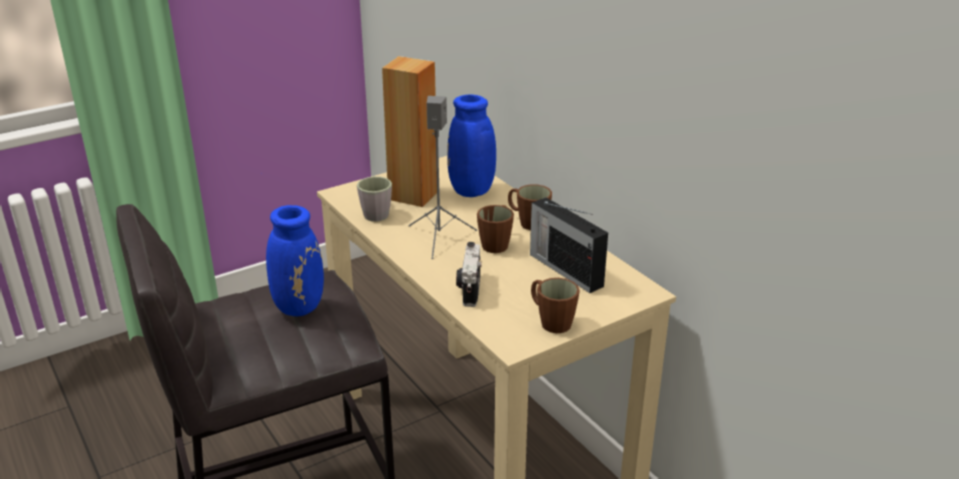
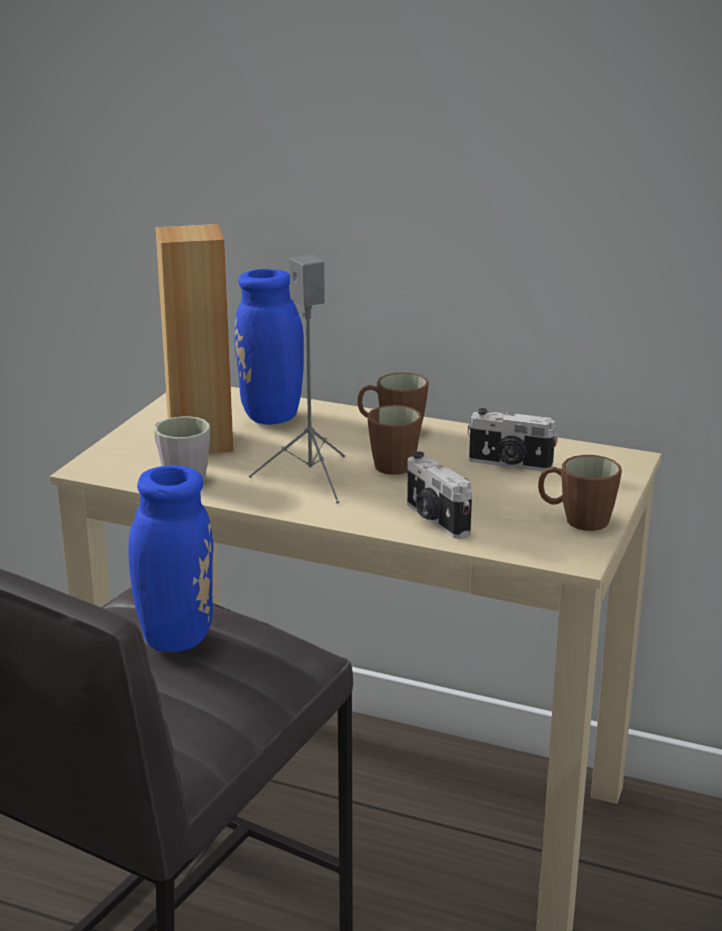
camera: 35 degrees left, 5 degrees down
radio [530,197,608,293] -> camera [468,408,558,471]

